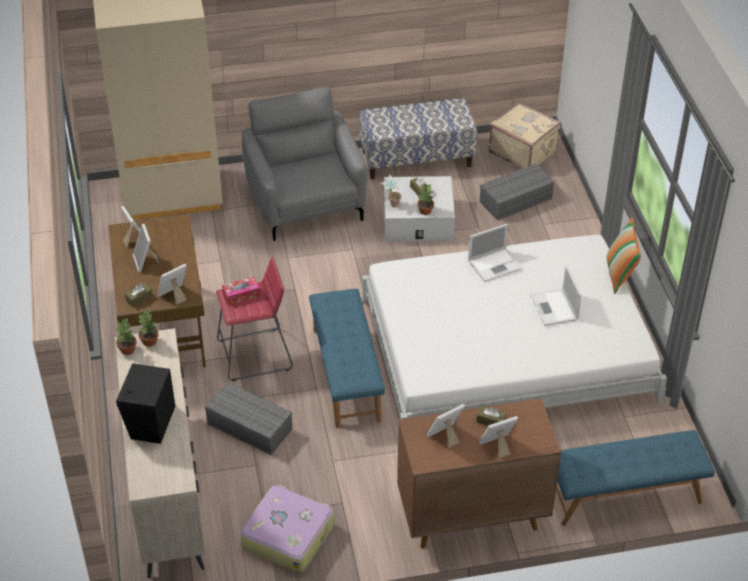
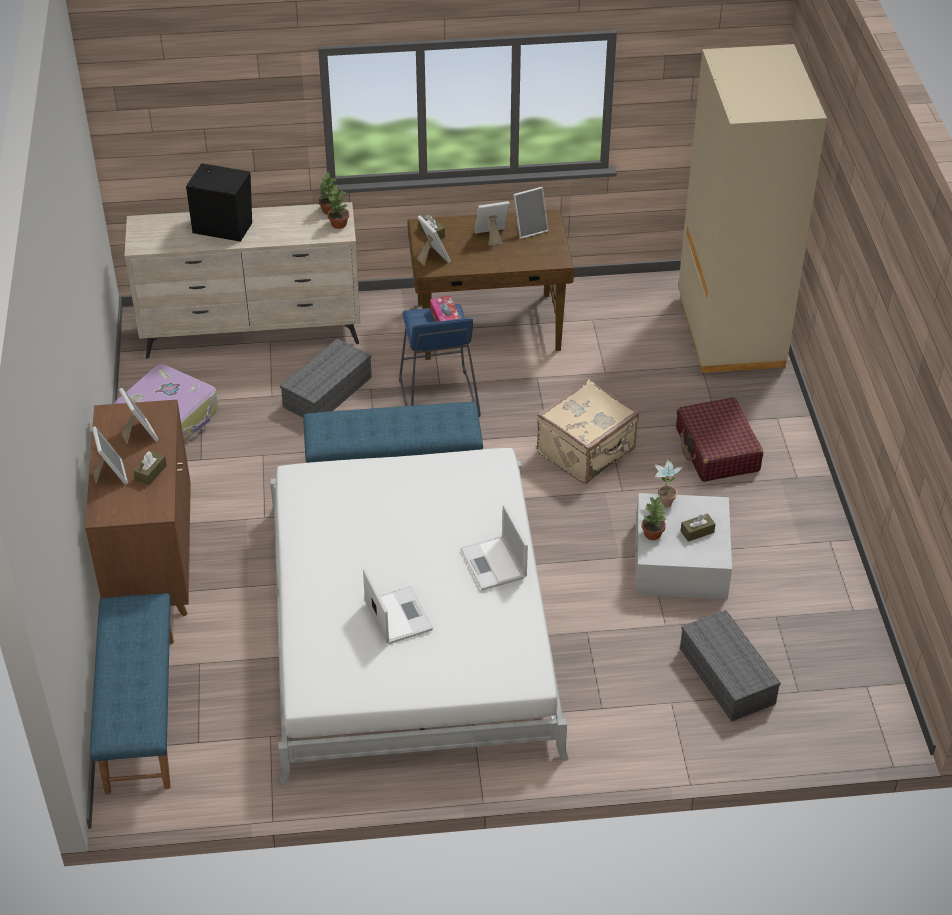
camera: 95 degrees right, 0 degrees up
red stool [216,257,293,381] -> blue stool [399,304,481,417]
grey armchair [242,87,367,241] -> red suitcase [676,398,763,482]
bench [359,98,477,179] -> none
beige suitcase [489,102,561,169] -> beige suitcase moved to [537,379,639,484]
laptop [531,265,582,326] -> laptop turned 75 degrees clockwise [363,569,433,644]
pillow [607,218,641,294] -> none

